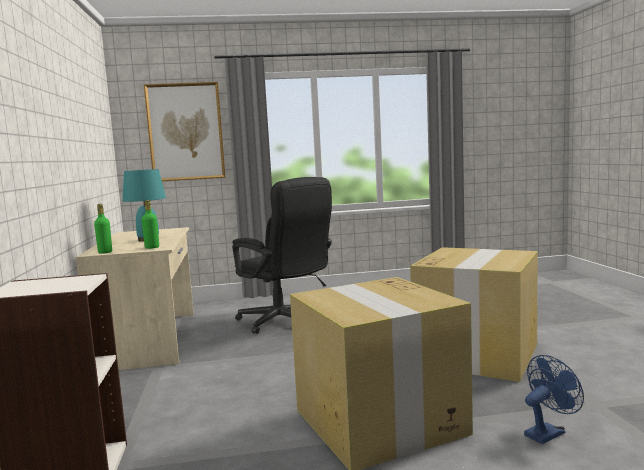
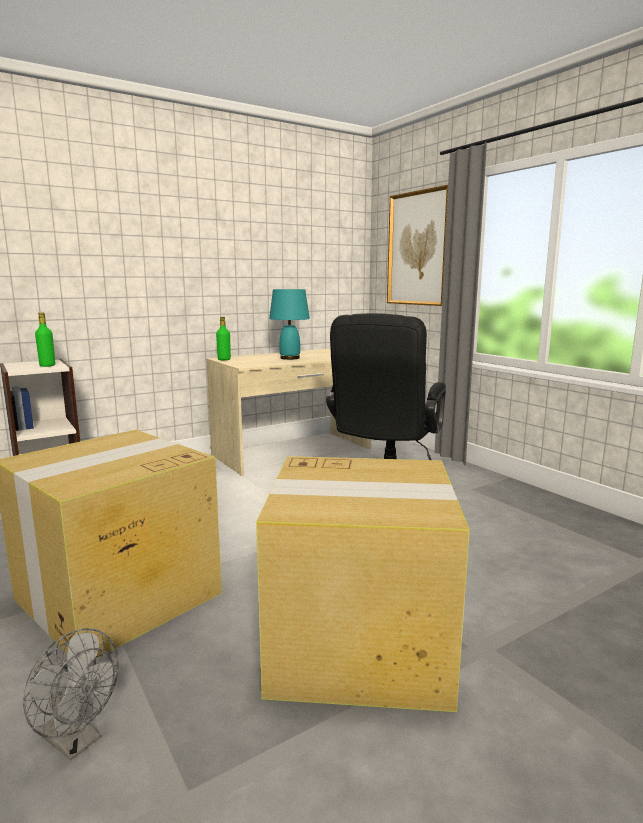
camera: 65 degrees right, 5 degrees up
green bottle [141,200,159,249] -> green bottle moved to [35,312,55,367]
blue fan [524,355,584,444] -> grey fan [23,628,119,760]

